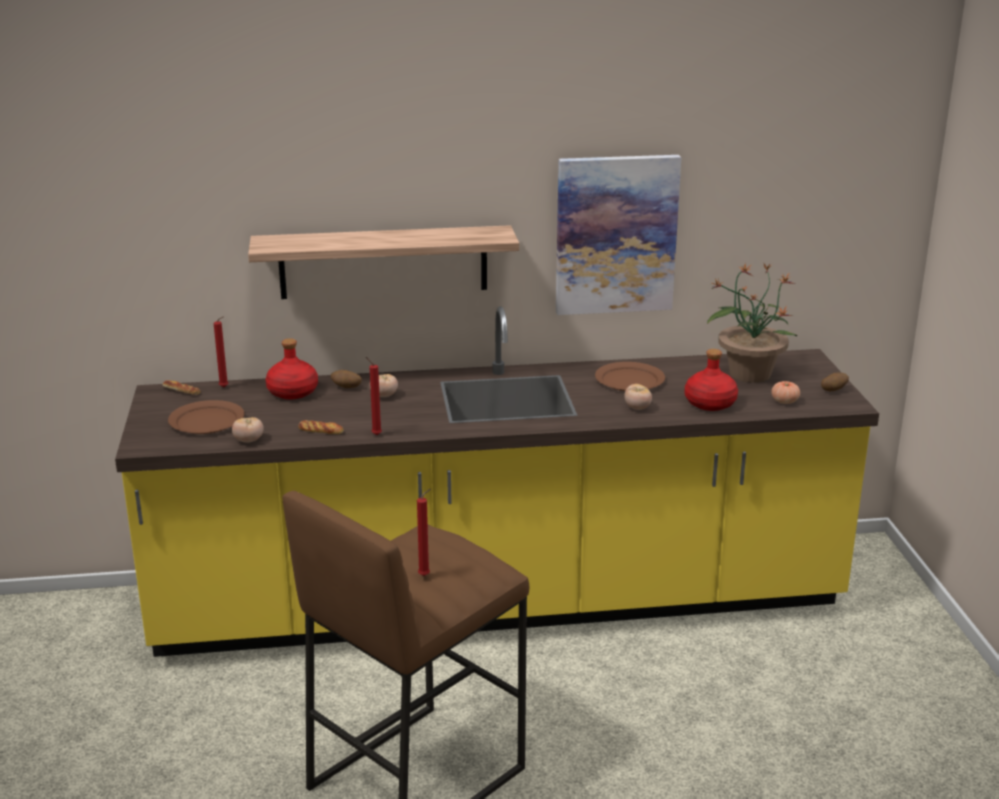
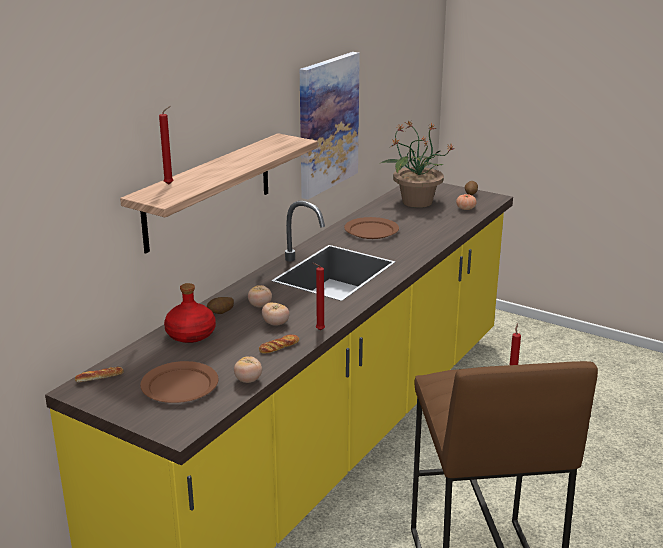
camera: 50 degrees left, 0 degrees up
red candle [214,316,229,387] -> red candle moved to [159,106,173,185]
tomato [624,384,652,410] -> tomato moved to [262,302,290,326]
red bottle [685,349,738,411] -> none

